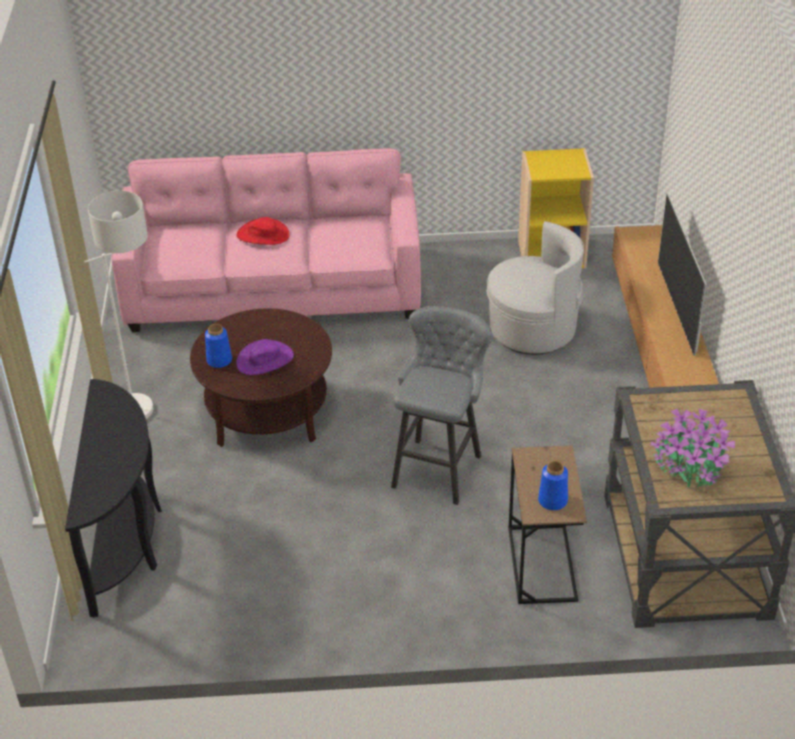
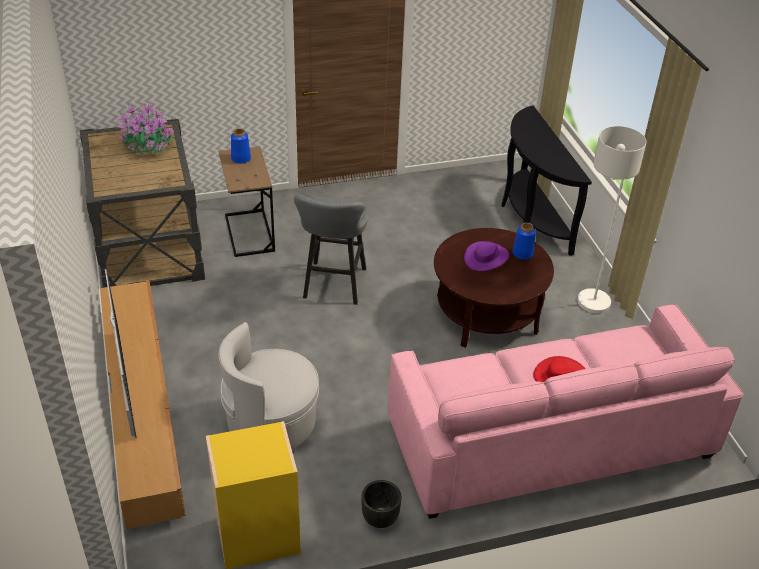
camera: 165 degrees right, 0 degrees up
none -> black planter [361,480,402,528]

